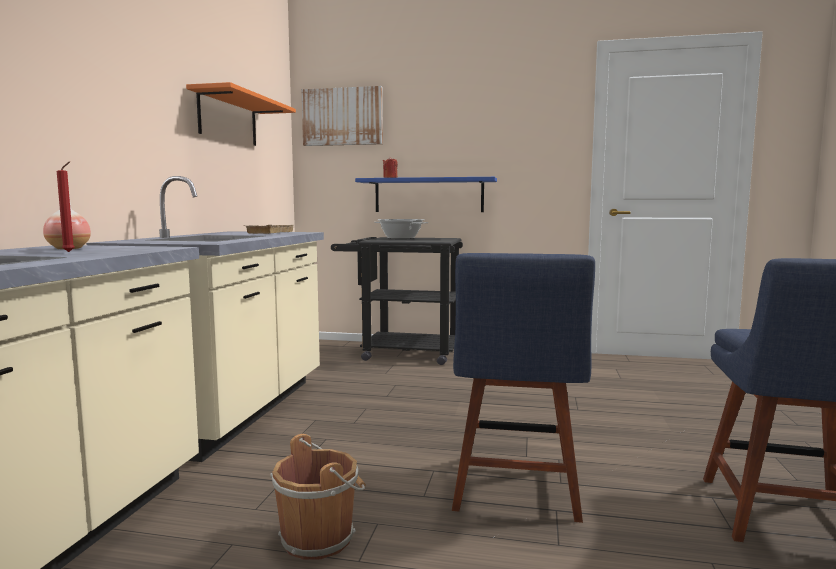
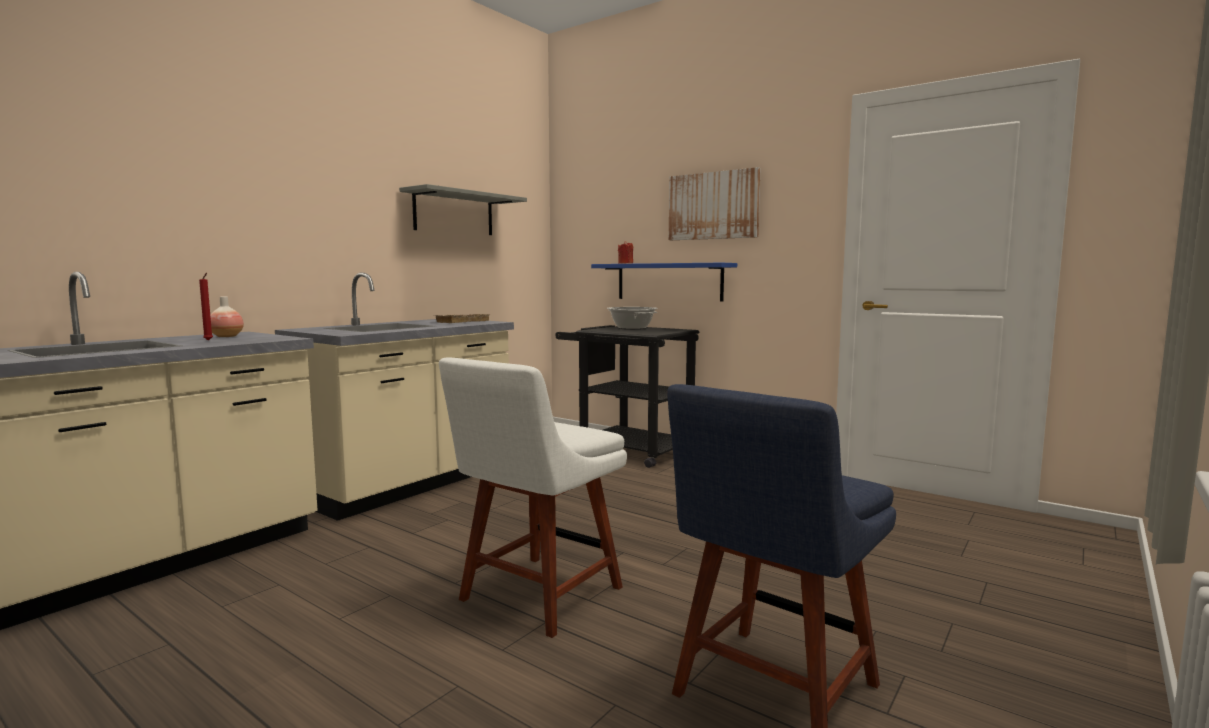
camera: 25 degrees right, 0 degrees up
orange shelf [186,82,296,146] -> grey shelf [399,184,527,235]
brown bucket [270,434,366,560] -> none
picture [302,86,383,146] -> picture moved to [669,167,761,240]
blue chair [452,253,595,523] -> white chair [439,357,627,638]

